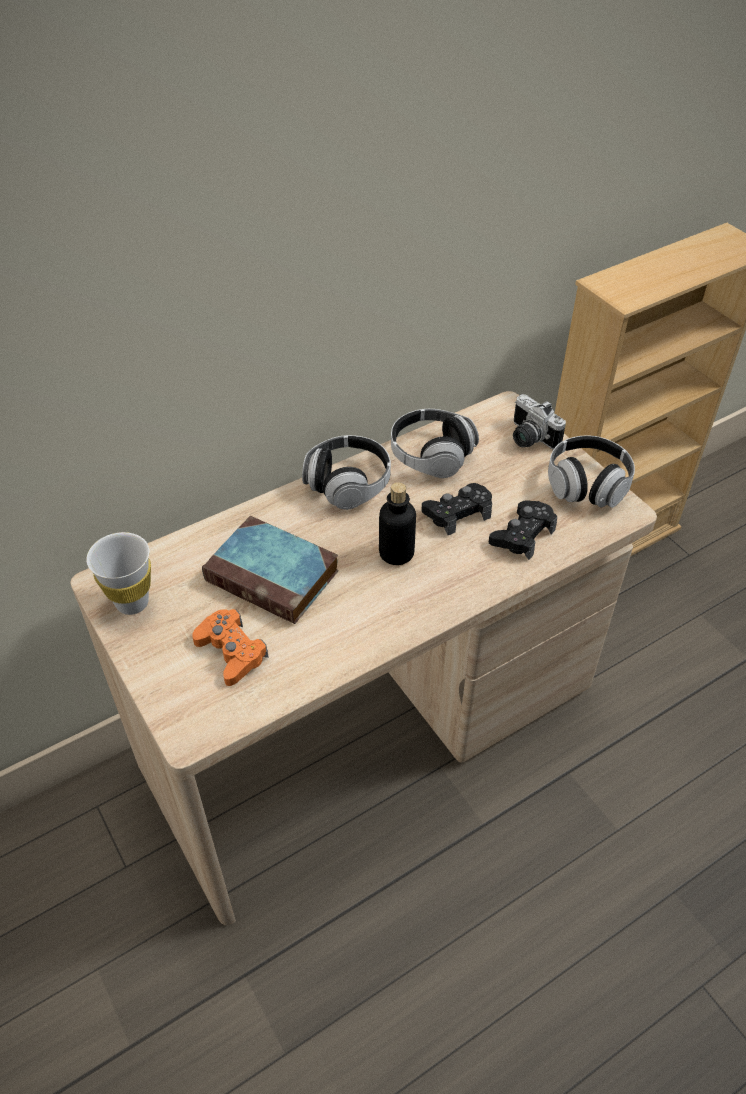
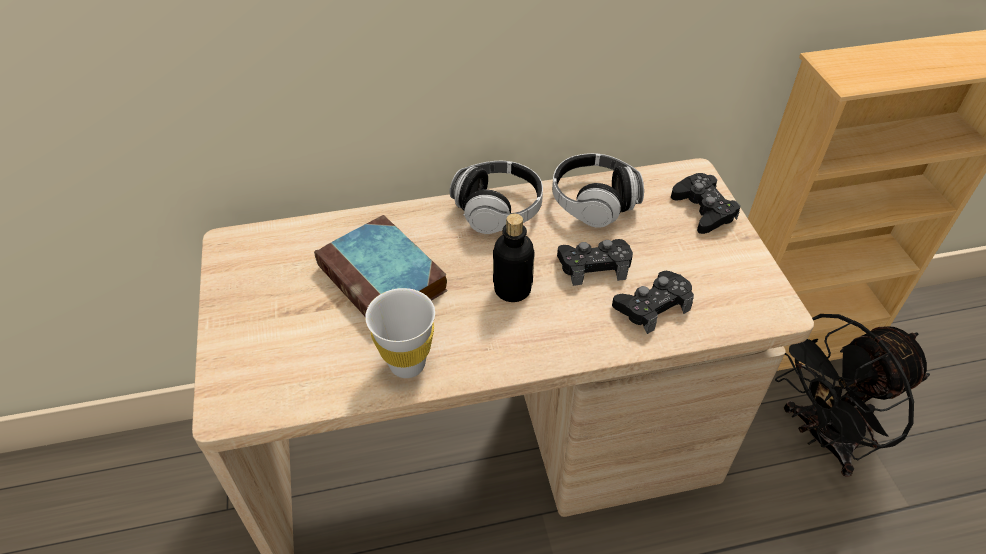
camera: 20 degrees right, 0 degrees up
white cup [86,532,151,615] -> white cup moved to [365,288,435,378]
orange game controller [192,609,269,686] -> none
camera [513,394,566,449] -> black game controller [671,173,741,234]
headphones [548,435,635,508] -> none
none -> black fan [775,314,930,477]

